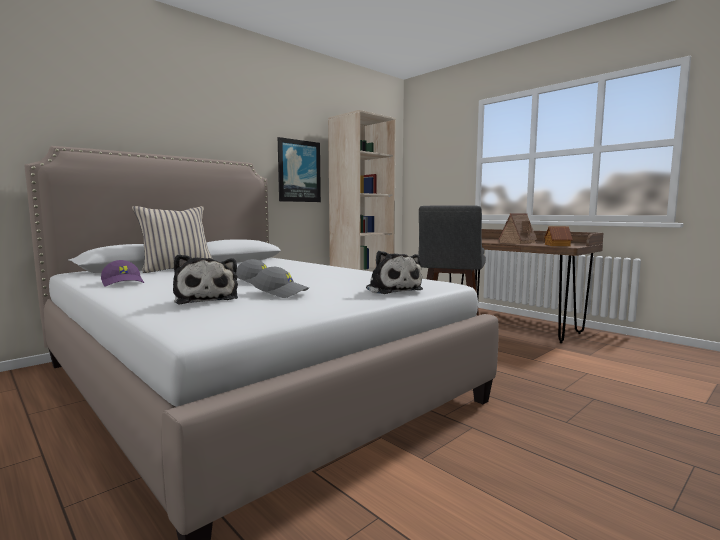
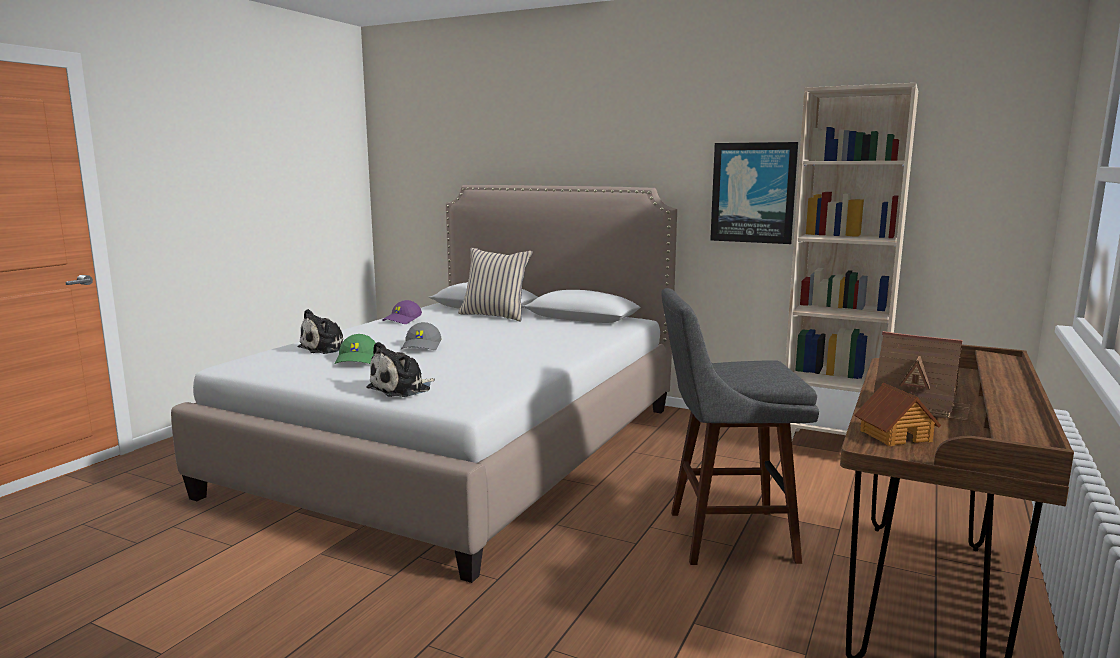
camera: 70 degrees right, 5 degrees up
grey cap [253,267,309,298] -> green cap [334,334,376,364]

